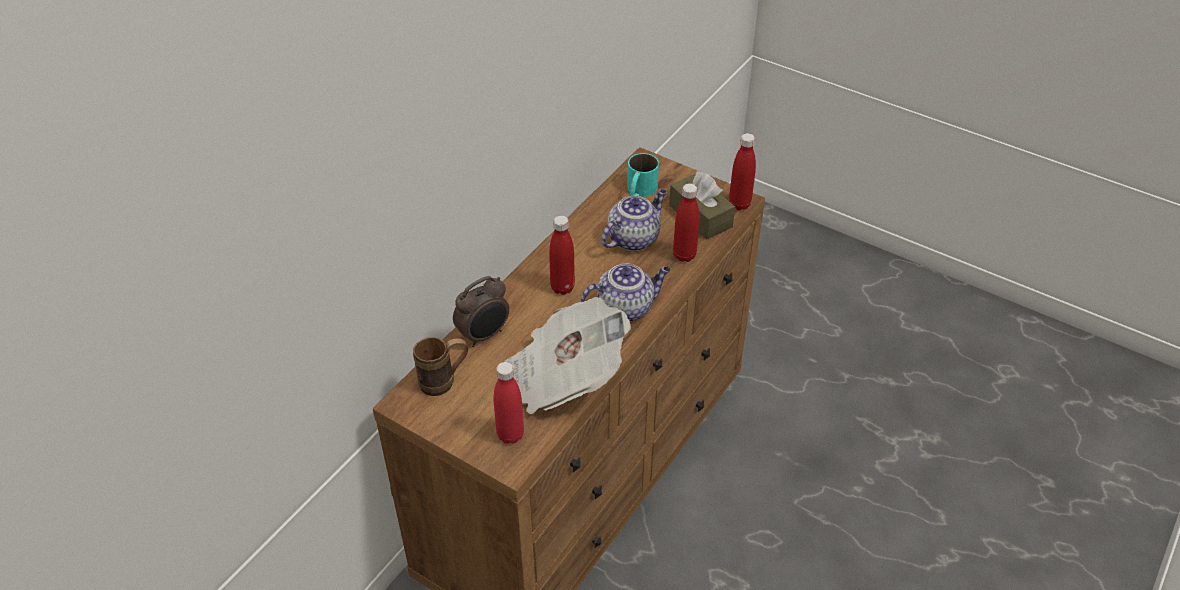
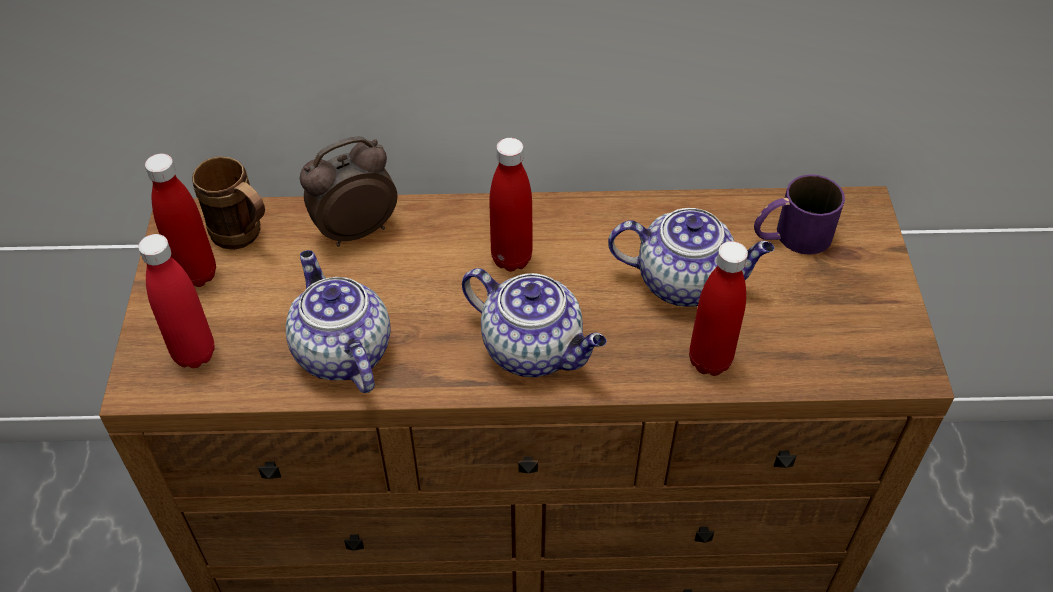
camera: 55 degrees right, 5 degrees up
alarm clock [453,276,509,347] -> alarm clock turned 135 degrees clockwise [300,136,397,247]
newspaper [504,297,631,414] -> teapot [286,250,391,393]
turquoise mug [627,153,659,197] -> purple mug [754,174,845,255]
brown tissue box [669,171,735,239] -> none
red bottle [729,133,756,210] -> red bottle moved to [145,154,216,287]

